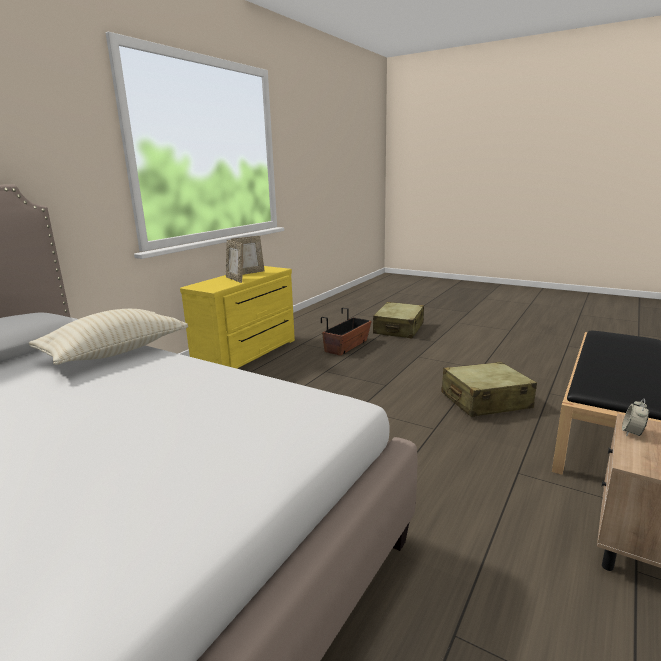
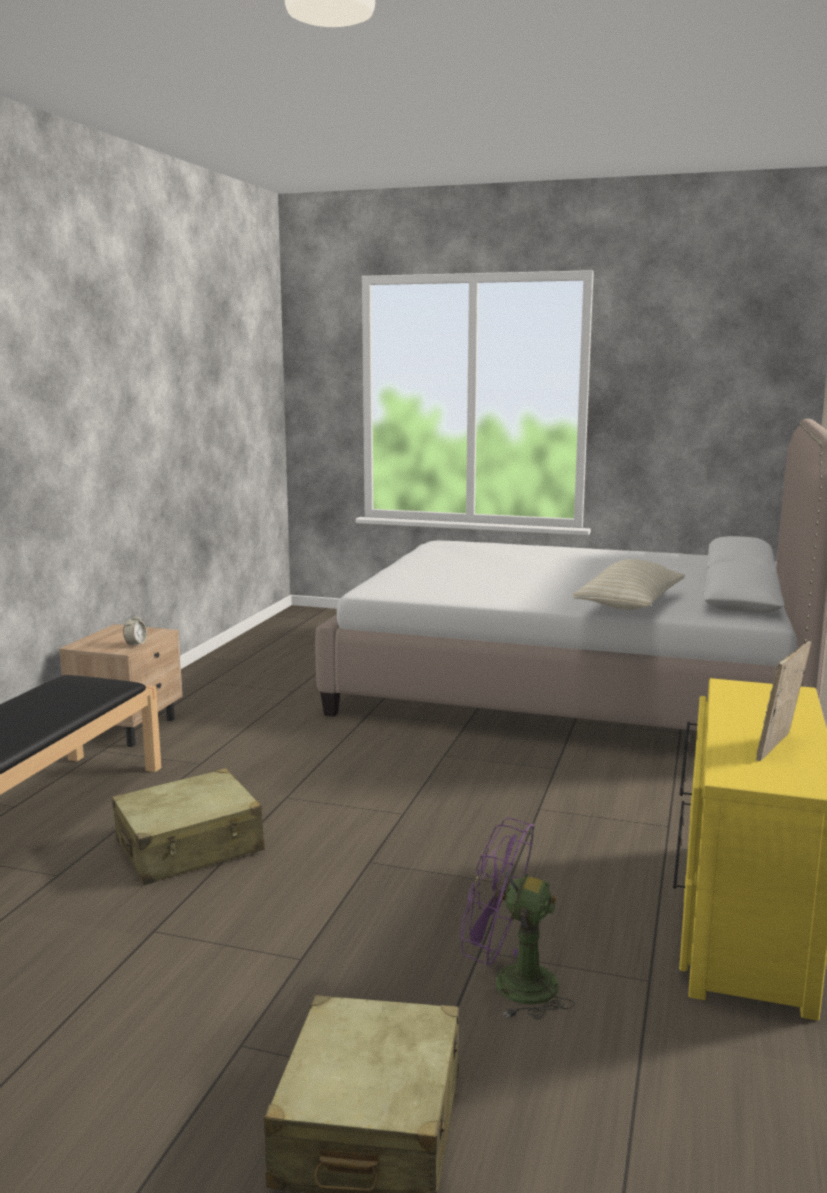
camera: 165 degrees right, 5 degrees down
picture frame [226,240,243,283] -> none
planter [321,308,372,355] -> purple fan [461,817,575,1020]

